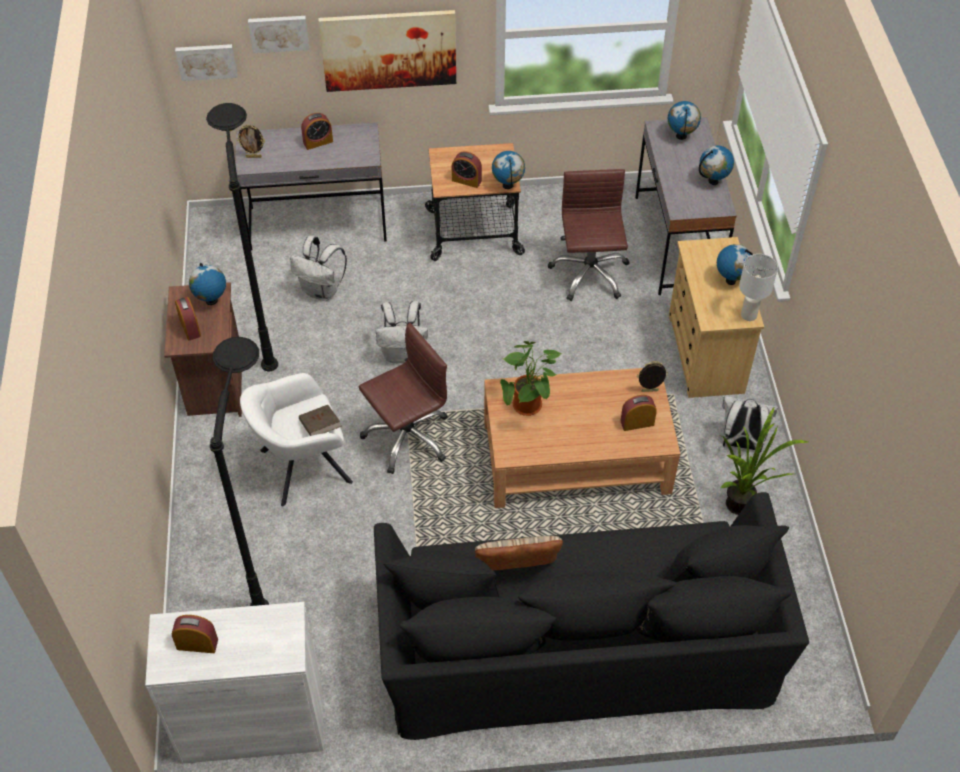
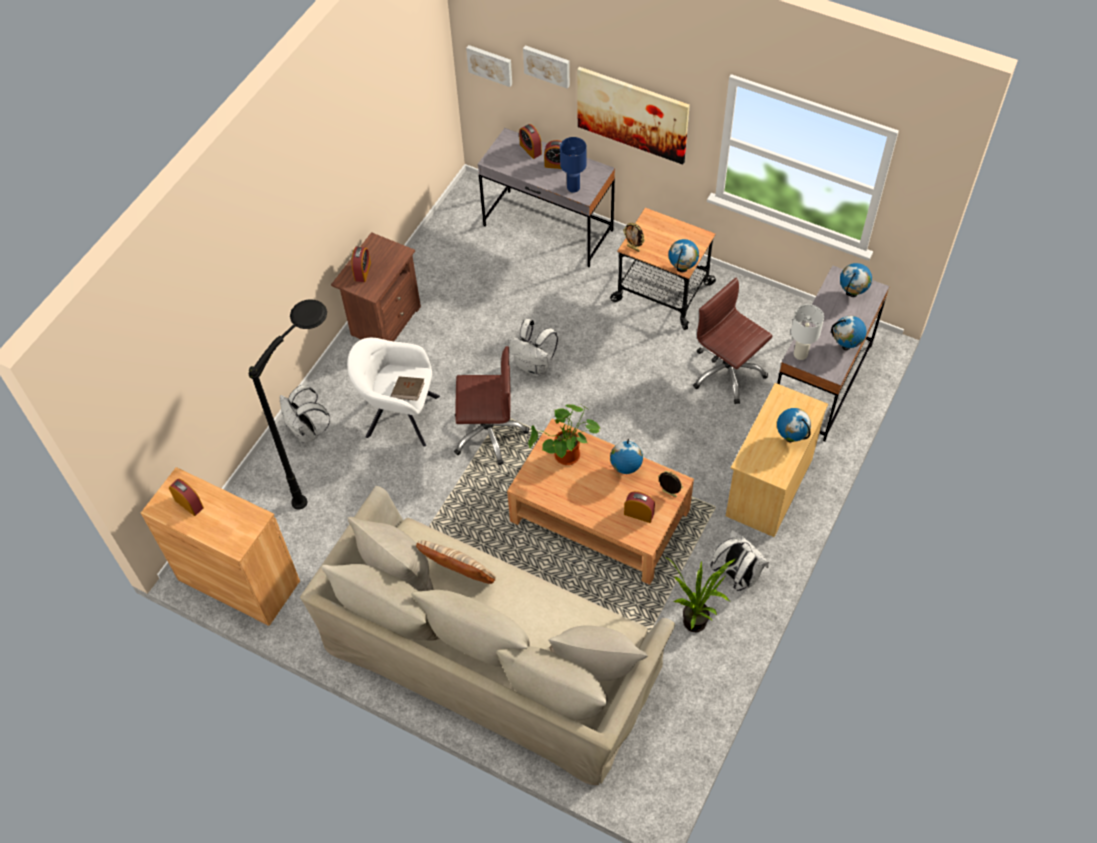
camera: 35 degrees right, 5 degrees up
white cabinet [145,602,324,764] -> brown cabinet [141,467,300,626]
globe [189,263,226,305] -> globe moved to [610,439,643,474]
black floor lamp [206,103,278,371] -> none
picture frame [237,125,265,158] -> picture frame moved to [623,223,645,252]
white backpack [290,236,347,301] -> white backpack moved to [280,385,330,444]
black sofa [374,492,809,740] -> beige sofa [300,486,675,785]
alarm clock [452,151,482,188] -> alarm clock moved to [519,124,542,159]
brown office chair [548,169,629,301] -> brown office chair turned 75 degrees counterclockwise [693,277,772,404]
white table lamp [739,254,778,321] -> white table lamp moved to [791,304,824,360]
none -> blue table lamp [560,137,587,193]

